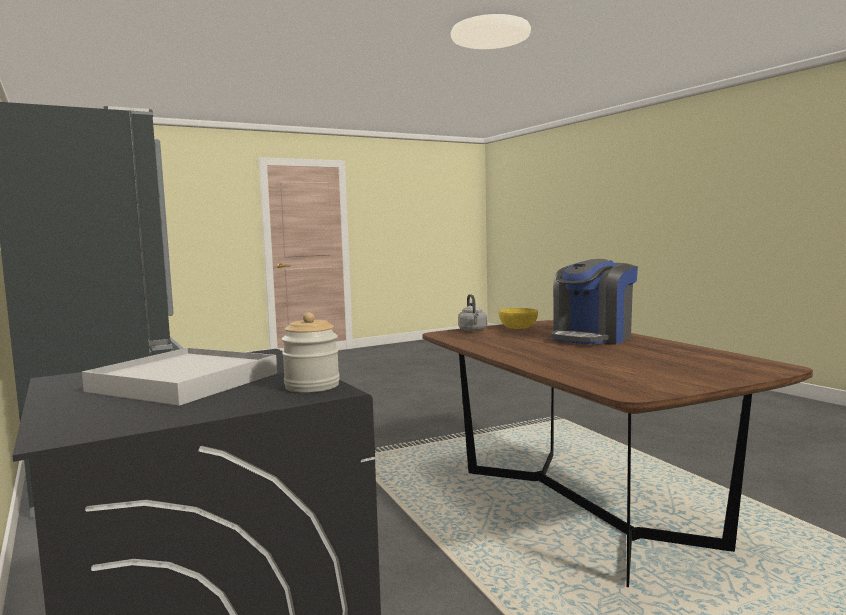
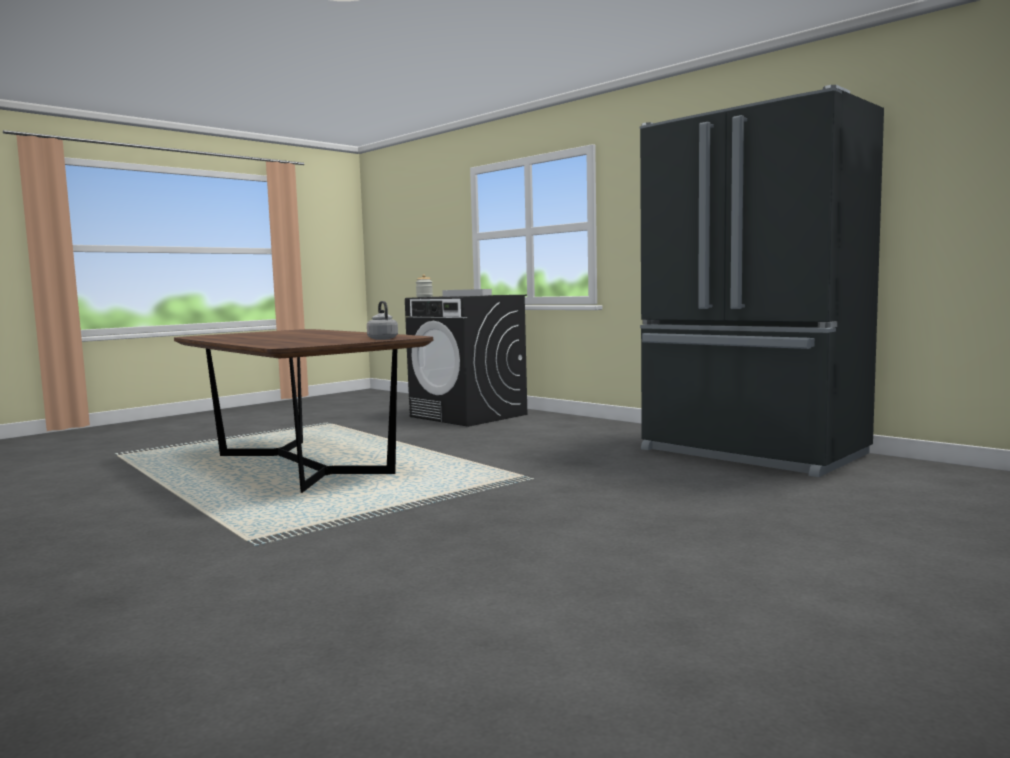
camera: 165 degrees right, 0 degrees up
yellow bowl [499,308,538,329] -> none
coffee machine [552,259,638,345] -> none

